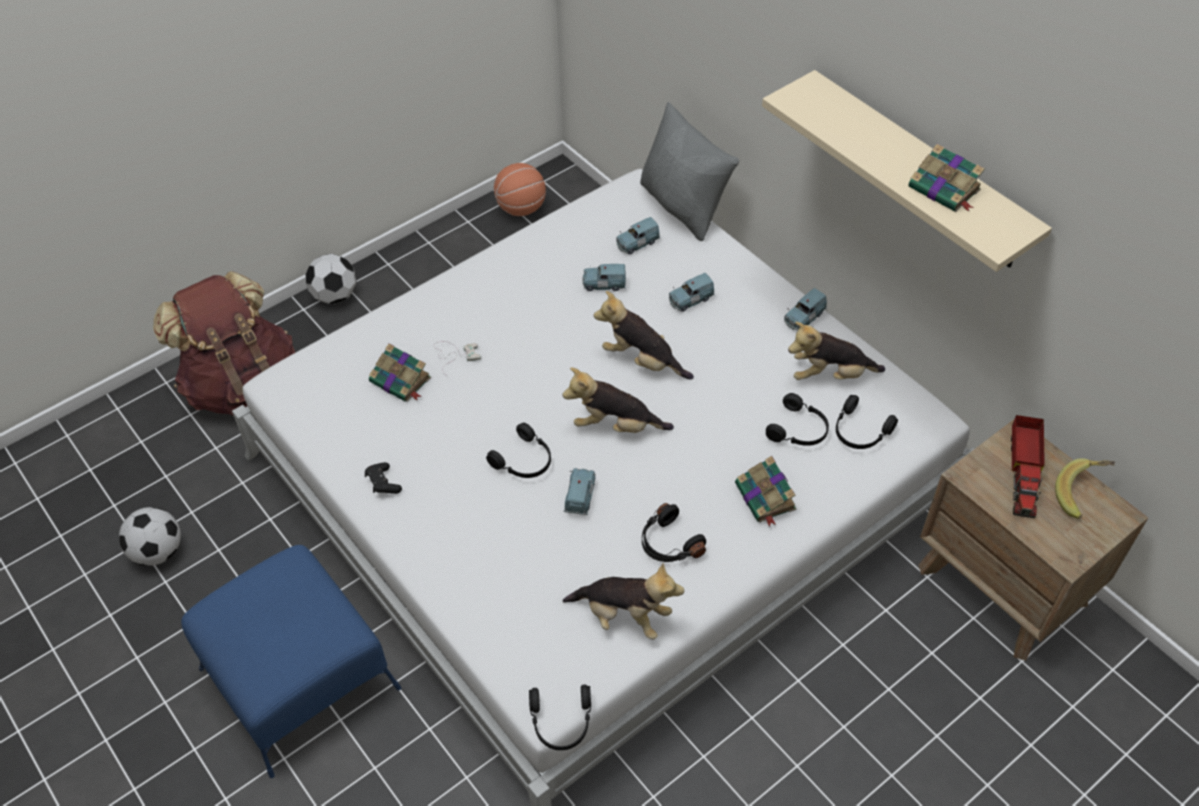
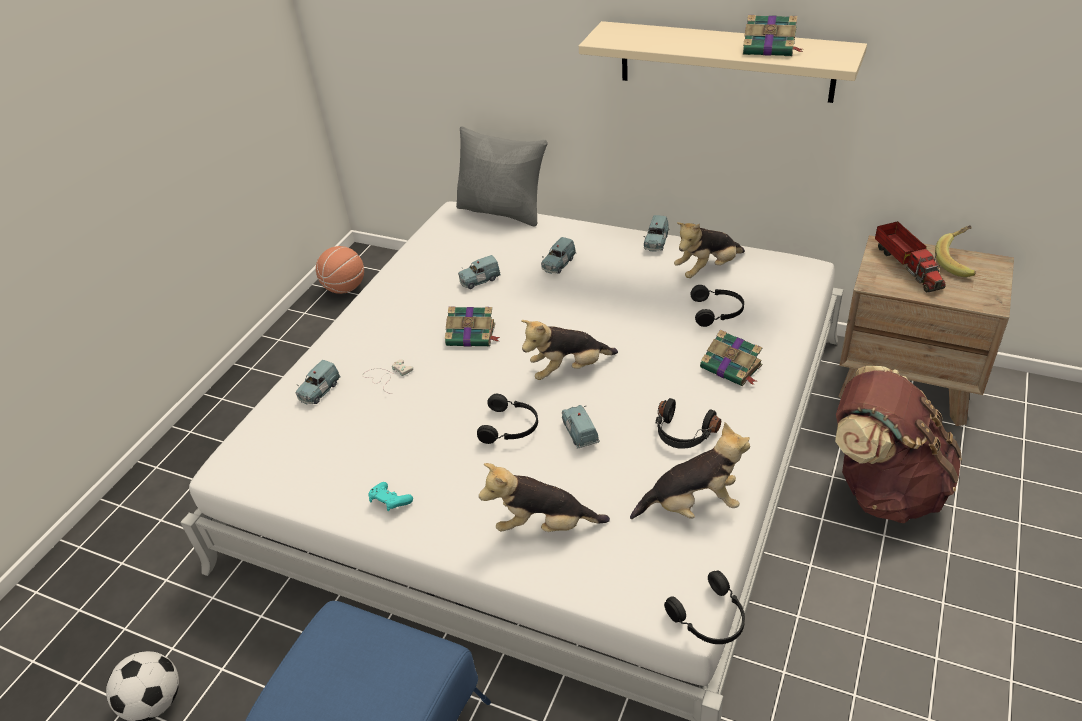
camera: 25 degrees left, 10 degrees down
brown backpack [153,271,295,415] -> brown backpack moved to [835,366,962,523]
football [305,254,356,304] -> none
black game controller [365,462,402,494] -> turquoise game controller [368,482,413,511]
book [369,344,431,402] -> book moved to [445,307,500,347]
plush toy [594,291,694,380] -> plush toy moved to [479,463,610,532]
blue toy car [616,217,660,255] -> blue toy car moved to [296,360,341,405]
black headphones [836,395,898,449] -> none

